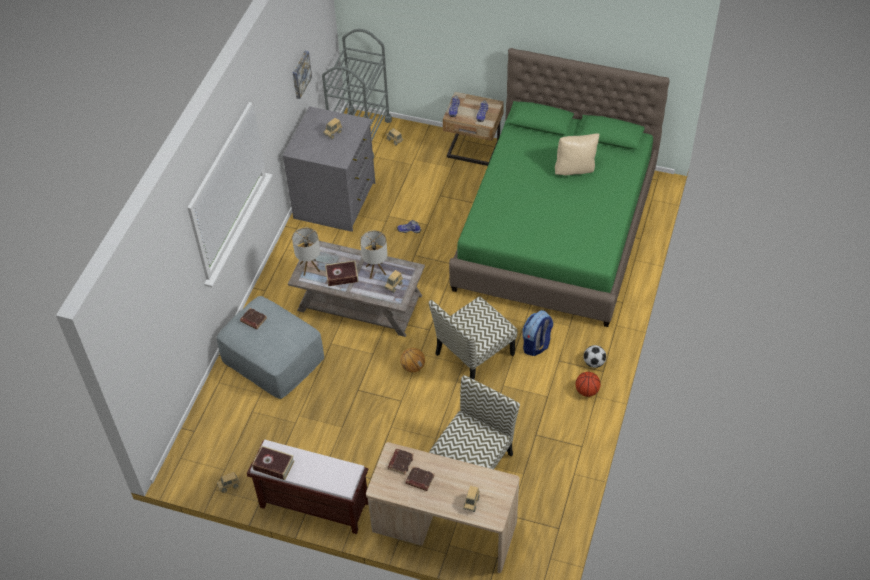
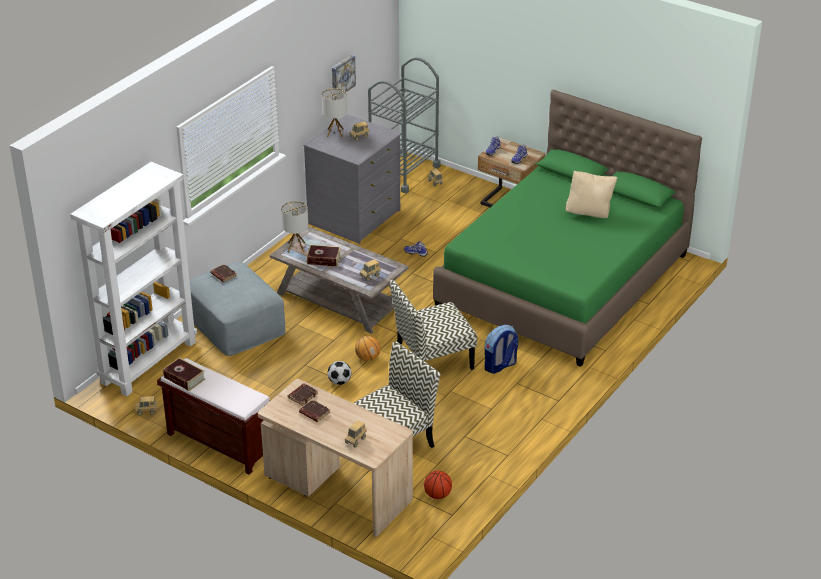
camera: 15 degrees right, 15 degrees down
table lamp [360,231,388,279] -> table lamp moved to [322,88,347,137]
basketball [575,372,601,397] -> basketball moved to [424,471,452,499]
football [584,345,606,368] -> football moved to [328,361,351,385]
none -> white bookcase [70,162,197,396]

